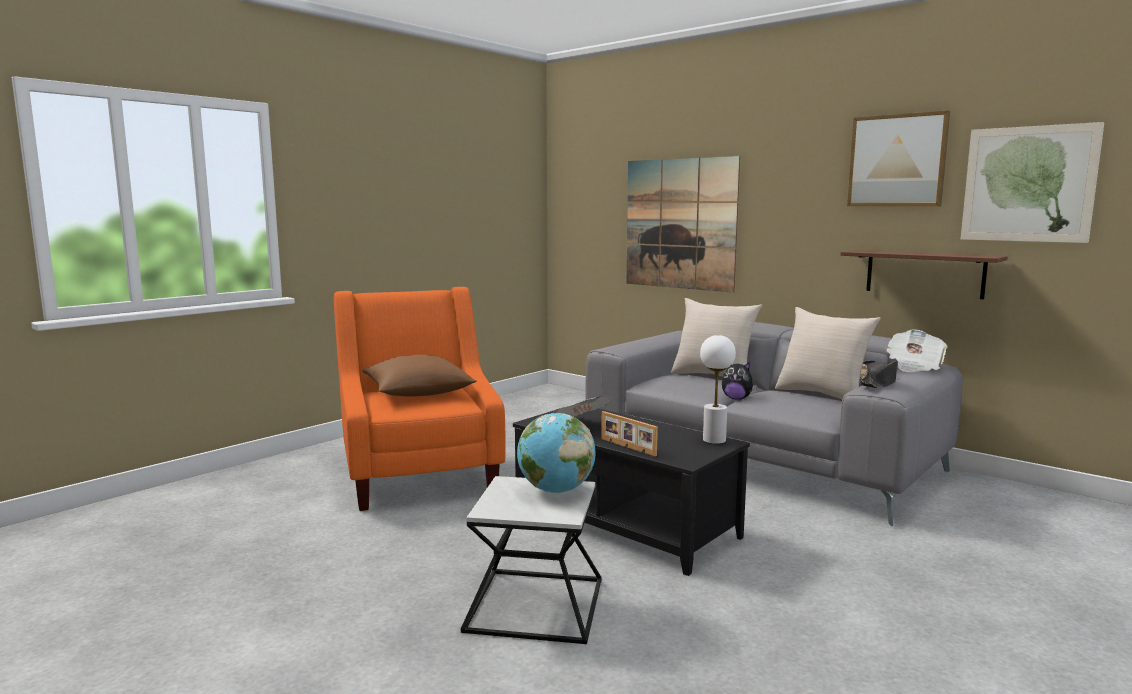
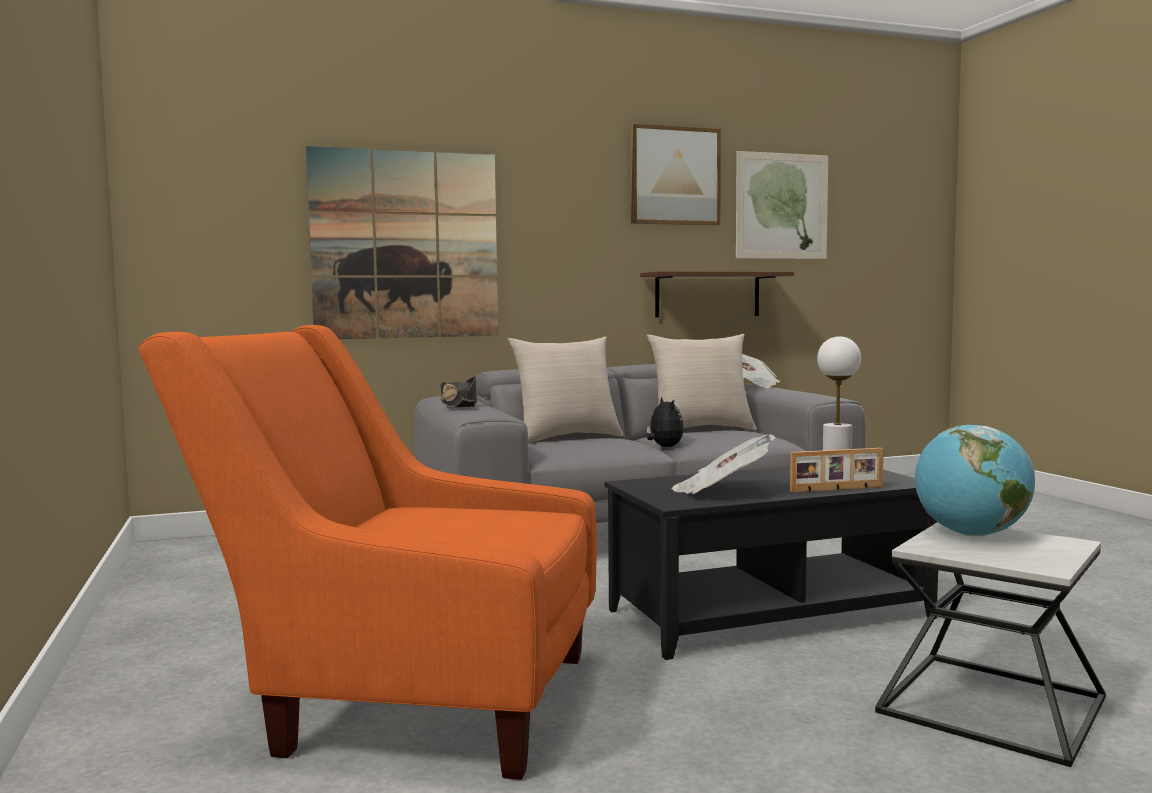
camera: 60 degrees left, 5 degrees down
brown pillow [363,355,477,397] -> none
plush toy [722,362,757,400] -> plush toy turned 75 degrees counterclockwise [646,397,684,447]
black hat [860,360,898,389] -> black hat moved to [441,376,477,408]

